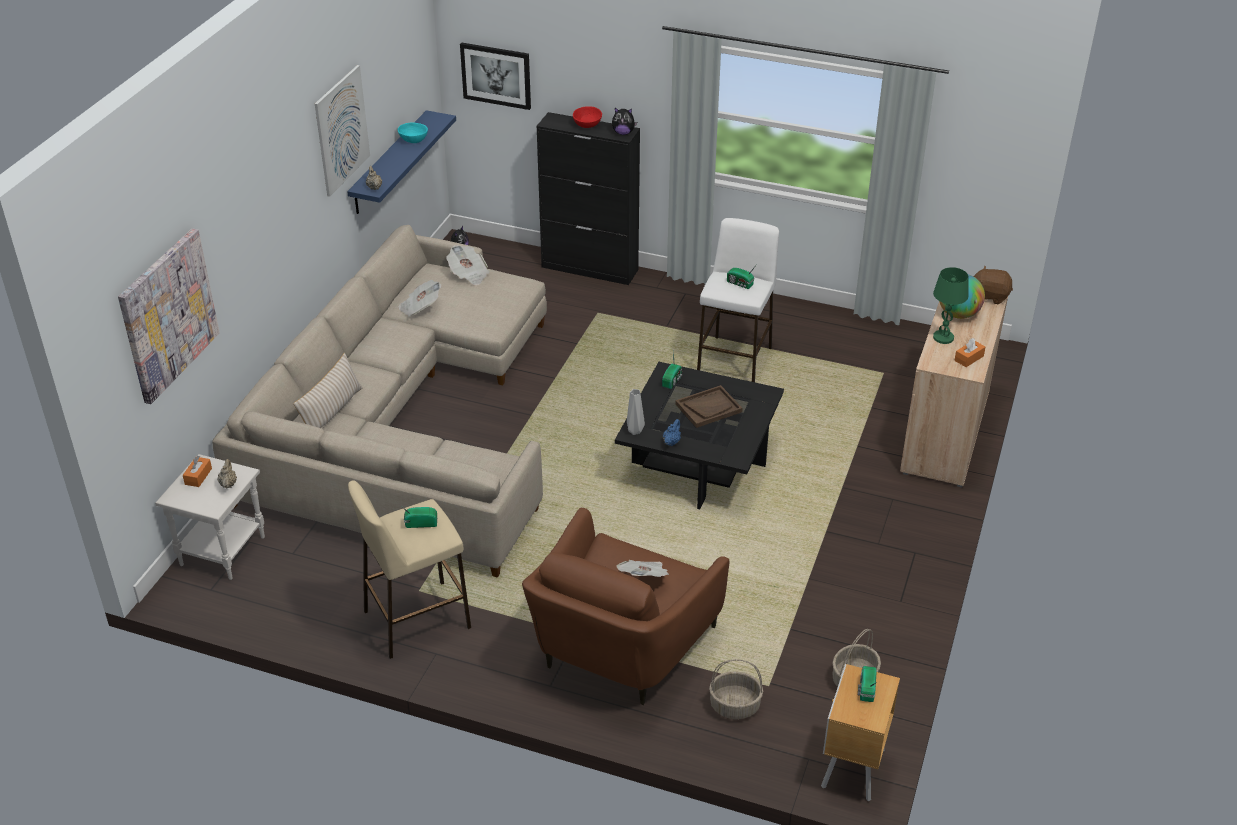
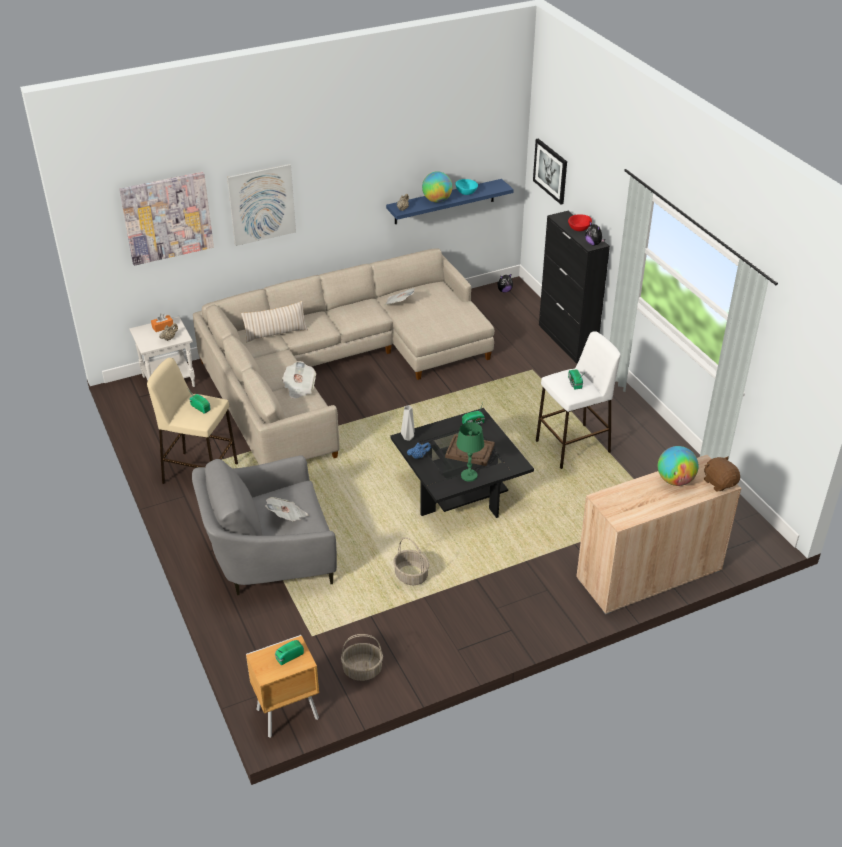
camera: 45 degrees right, 0 degrees up
picture [315,65,370,197] -> picture moved to [227,164,296,246]
newspaper [446,245,490,286] -> newspaper moved to [282,361,316,399]
brown armchair [522,508,729,705] -> grey armchair [192,455,337,595]
basket [709,659,763,719] -> basket moved to [393,537,429,585]
green table lamp [933,267,968,344] -> green table lamp moved to [457,422,484,482]
orange tissue box [954,338,985,367] -> none
none -> globe [422,171,452,202]

